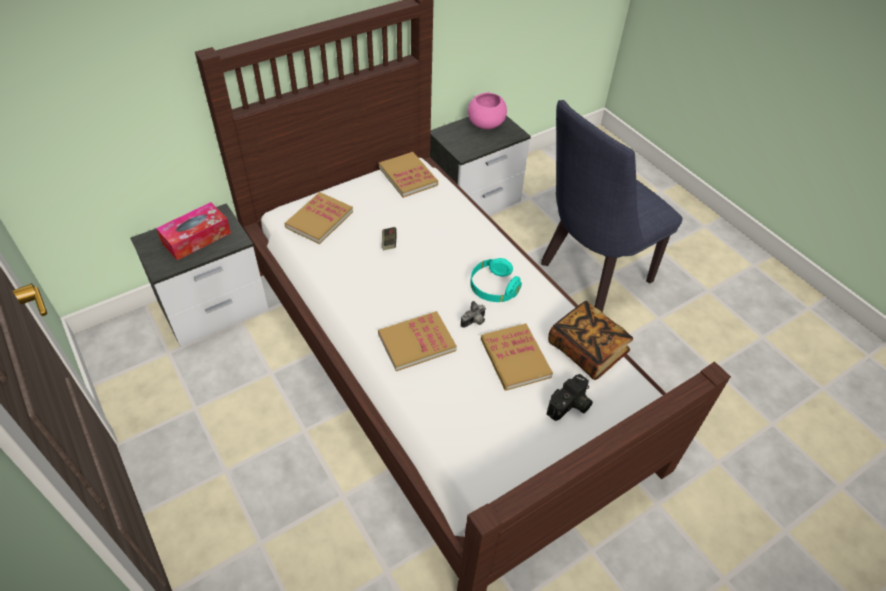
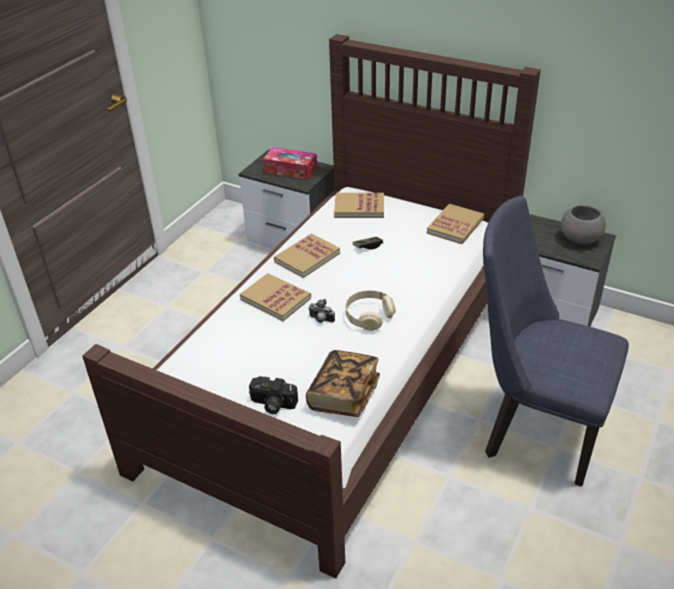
camera: 65 degrees right, 10 degrees down
pink bowl [468,92,507,129] -> grey bowl [561,205,606,244]
turquoise headphones [470,258,522,302] -> beige headphones [346,290,396,331]
book [481,323,553,391] -> book moved to [274,233,340,278]

